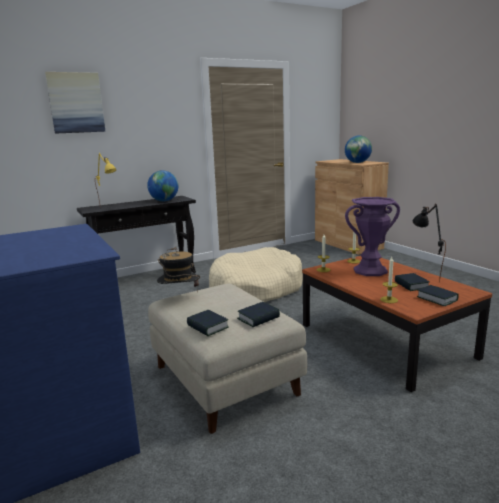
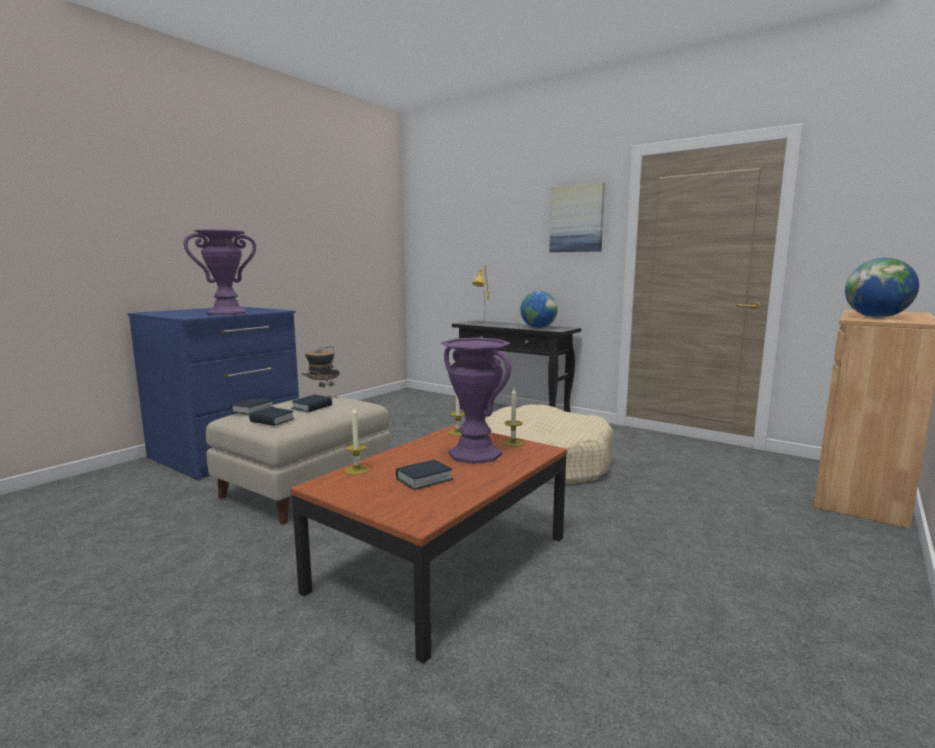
camera: 65 degrees right, 5 degrees down
picture [45,72,106,134] -> picture moved to [550,182,605,252]
black table lamp [412,204,446,282] -> none
book [417,285,459,306] -> book moved to [291,395,332,412]
none -> purple vase [183,229,256,315]

